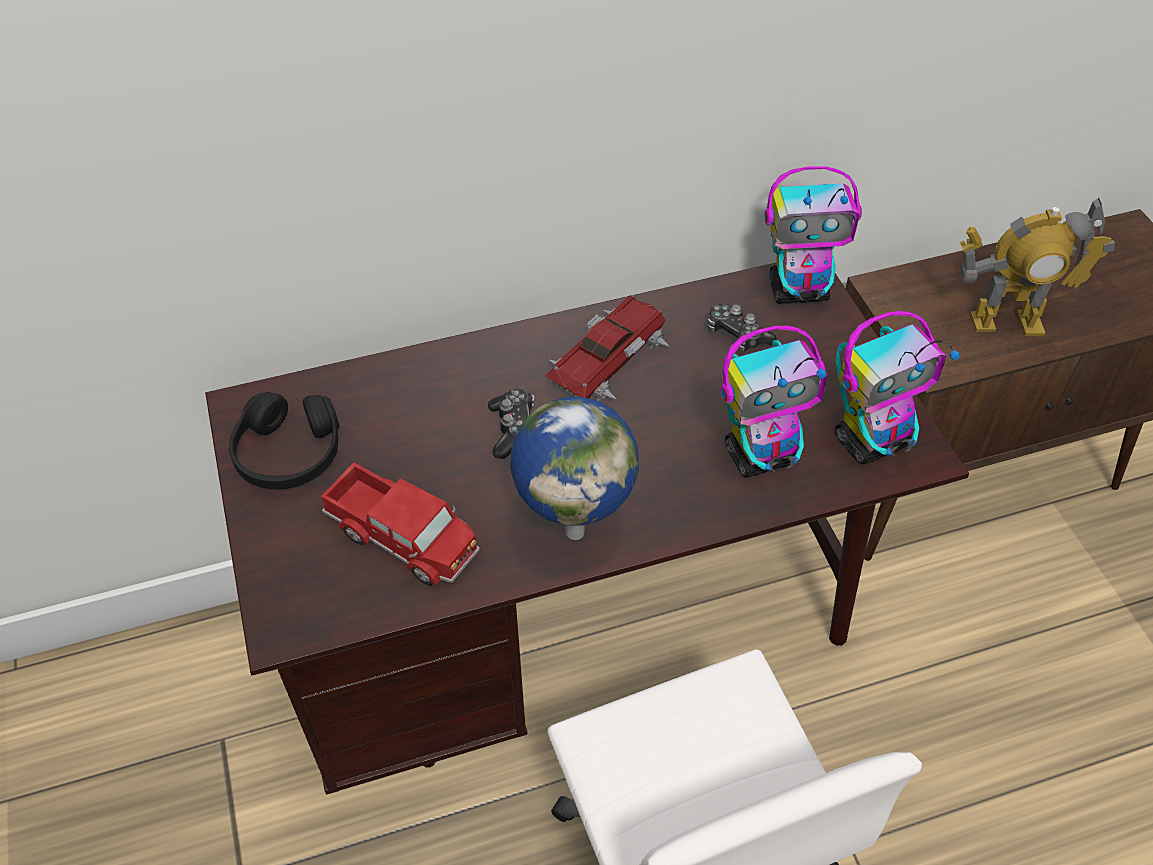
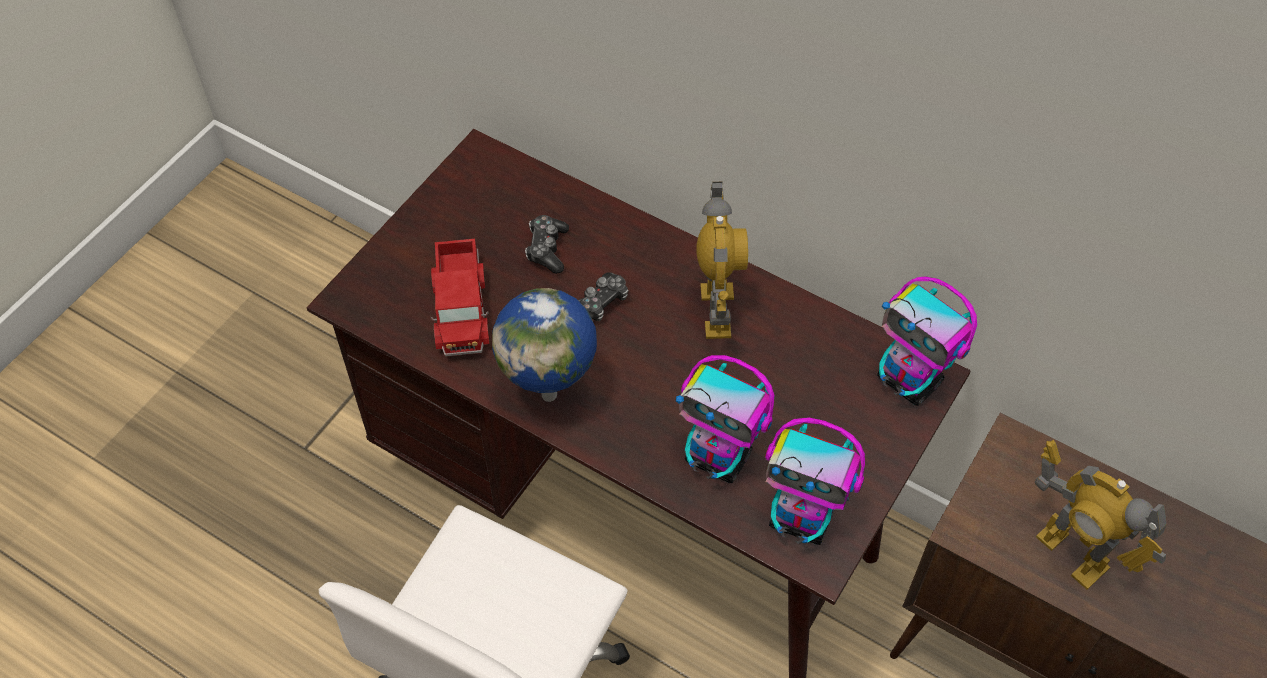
camera: 50 degrees right, 5 degrees up
black headphones [229,392,339,489] -> none
toy car [545,295,670,401] -> toy robot [696,182,748,339]
game controller [708,303,777,352] -> game controller moved to [525,215,569,274]

